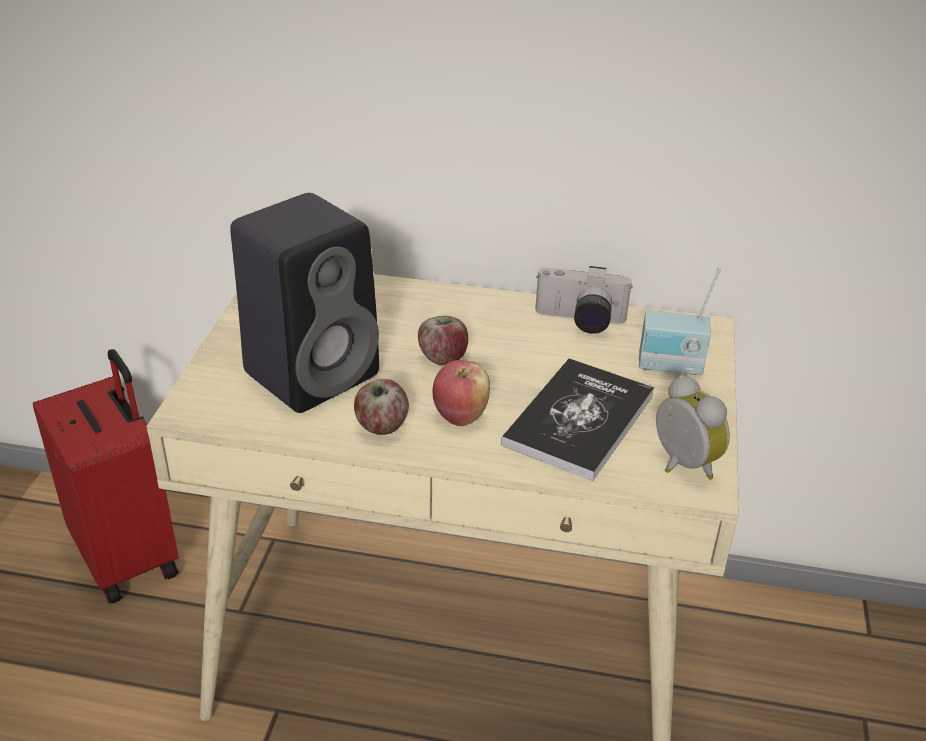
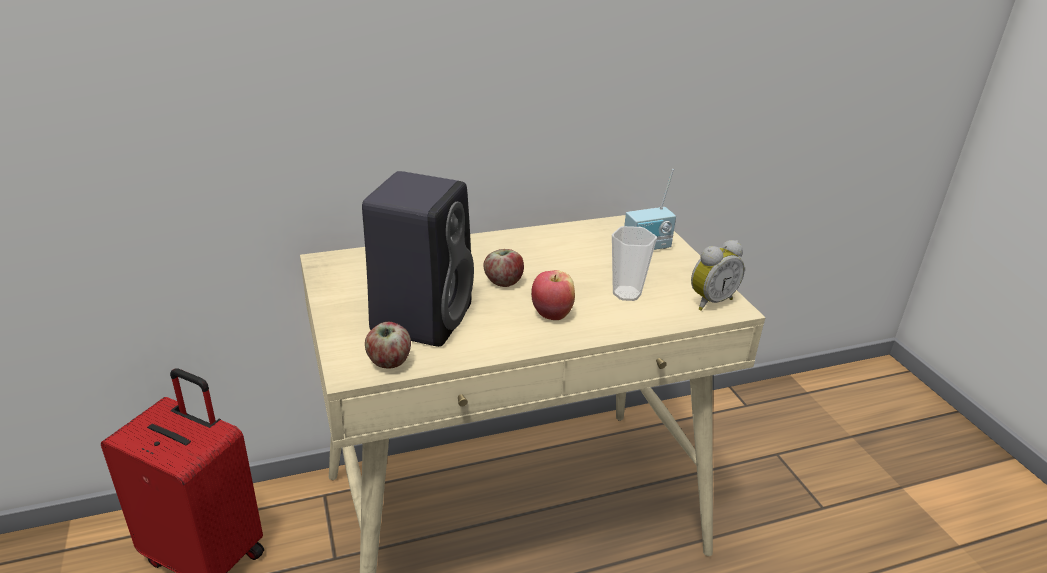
camera: 30 degrees left, 5 degrees down
apple [354,379,409,435] -> apple moved to [365,322,411,368]
book [501,358,654,481] -> cup [612,226,657,301]
camera [535,266,633,334] -> none
alarm clock [656,375,730,480] -> alarm clock turned 120 degrees clockwise [691,240,745,311]

